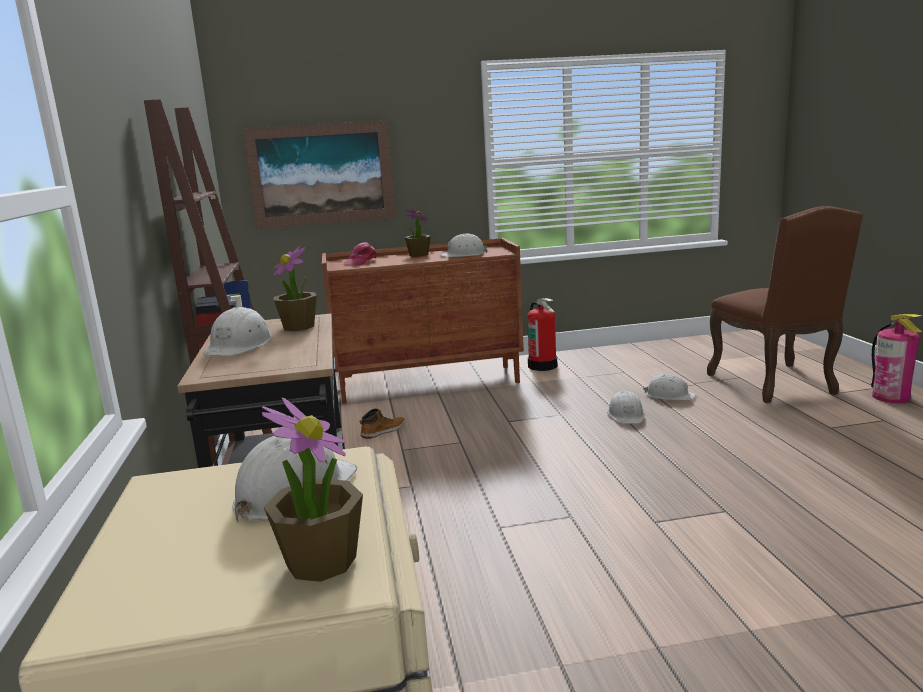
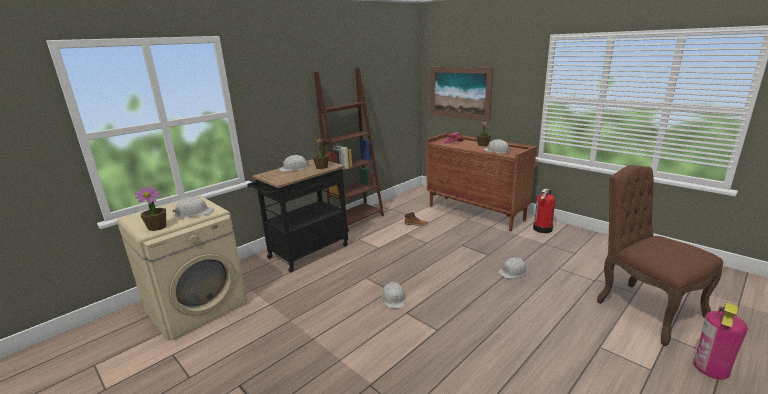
camera: 55 degrees right, 5 degrees up
white hard hat [643,374,696,400] -> white hard hat moved to [381,282,406,309]
brown chair [707,206,863,403] -> brown chair turned 105 degrees clockwise [597,165,723,346]

